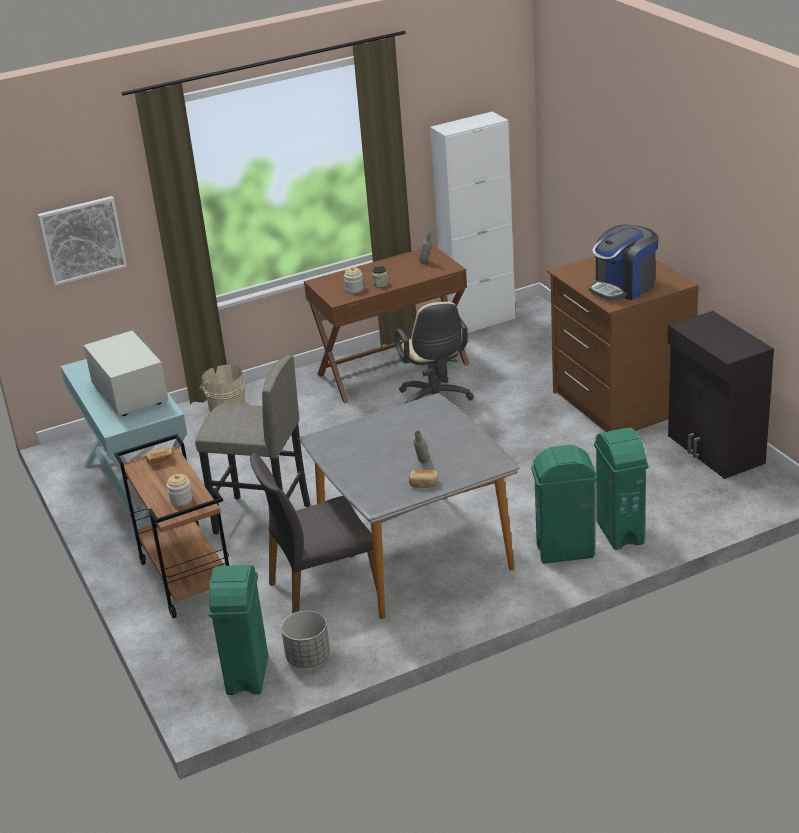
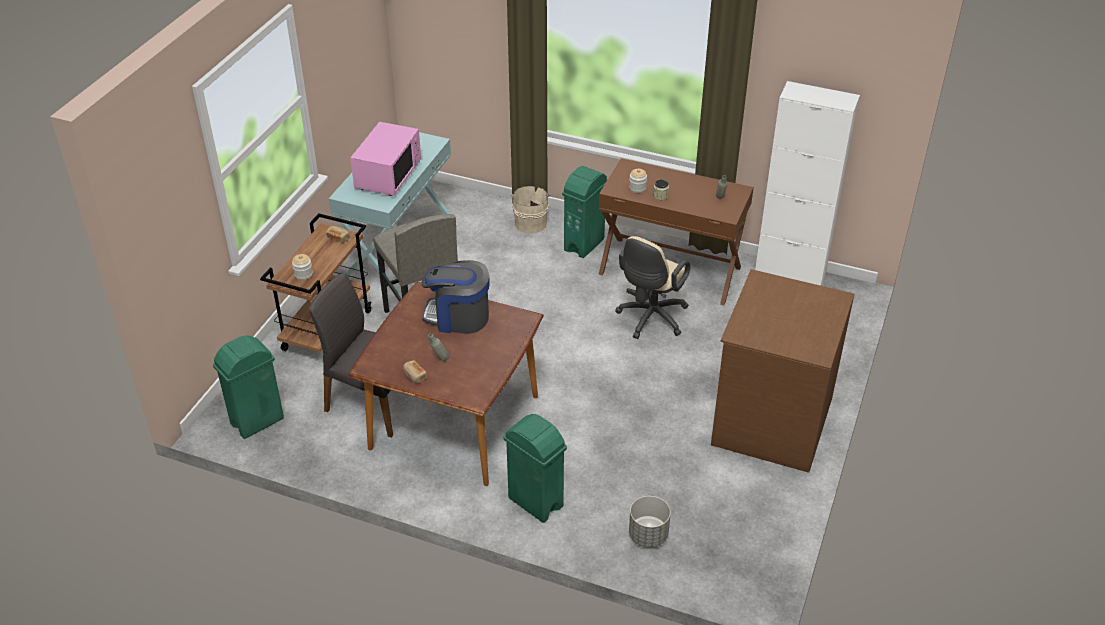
camera: 45 degrees right, 10 degrees up
picture [37,196,127,286] -> none
white microwave [84,331,168,416] -> pink microwave [350,122,421,196]
grey planter [281,611,330,668] -> grey planter moved to [629,496,671,547]
grey dining table [299,393,519,619] -> brown dining table [348,282,544,486]
coffee machine [589,225,659,301] -> coffee machine moved to [422,260,490,334]
green trash can [594,427,648,550] -> green trash can moved to [562,166,607,258]
black cabinet [668,311,774,479] -> none

